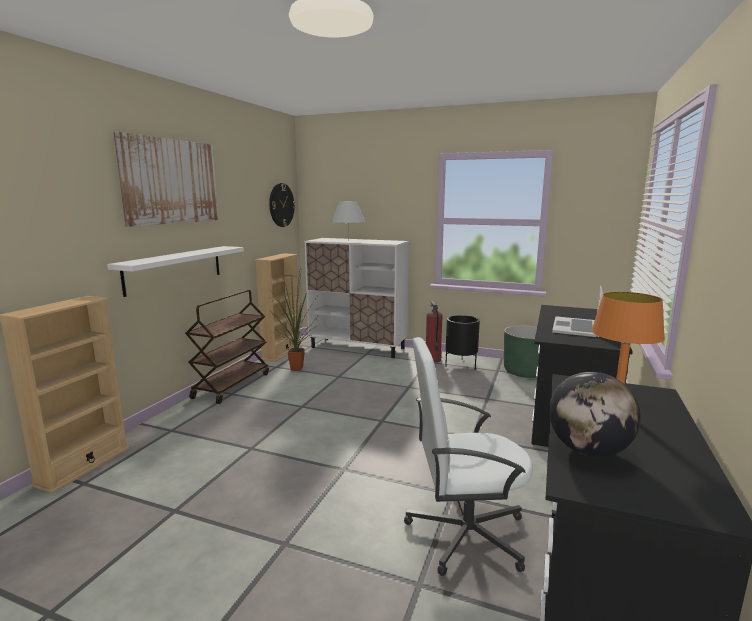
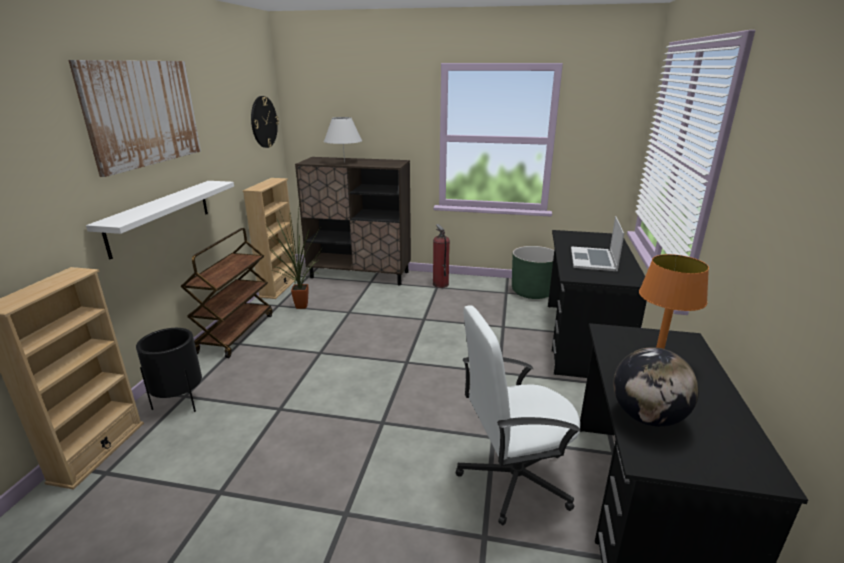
camera: 10 degrees left, 10 degrees up
white cabinet [305,238,409,358] -> brown cabinet [295,157,411,285]
black planter [445,315,480,370] -> black planter moved to [136,328,202,412]

